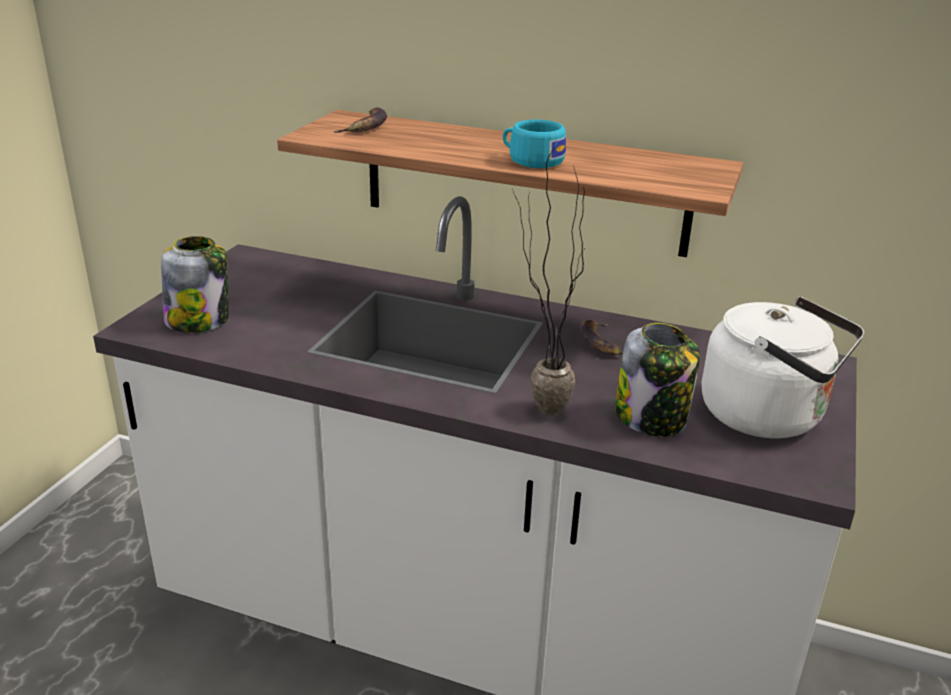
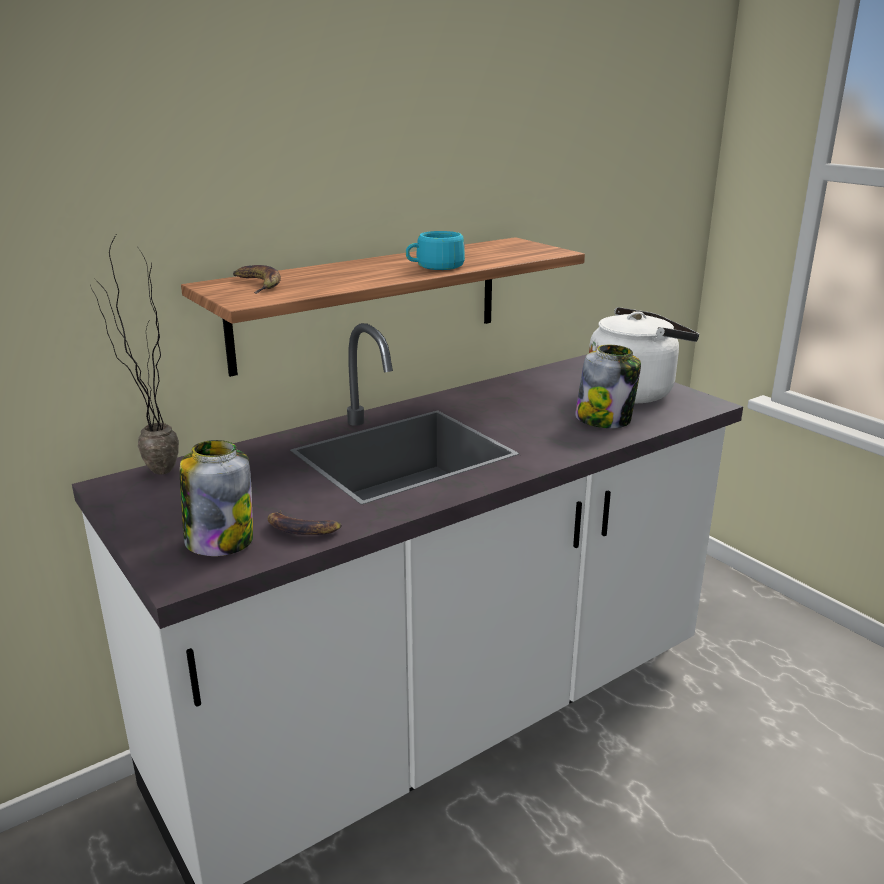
camera: 55 degrees left, 5 degrees down
potted plant [512,146,586,416] -> potted plant moved to [90,235,179,475]
banana [579,320,623,355] -> banana moved to [268,510,342,535]

